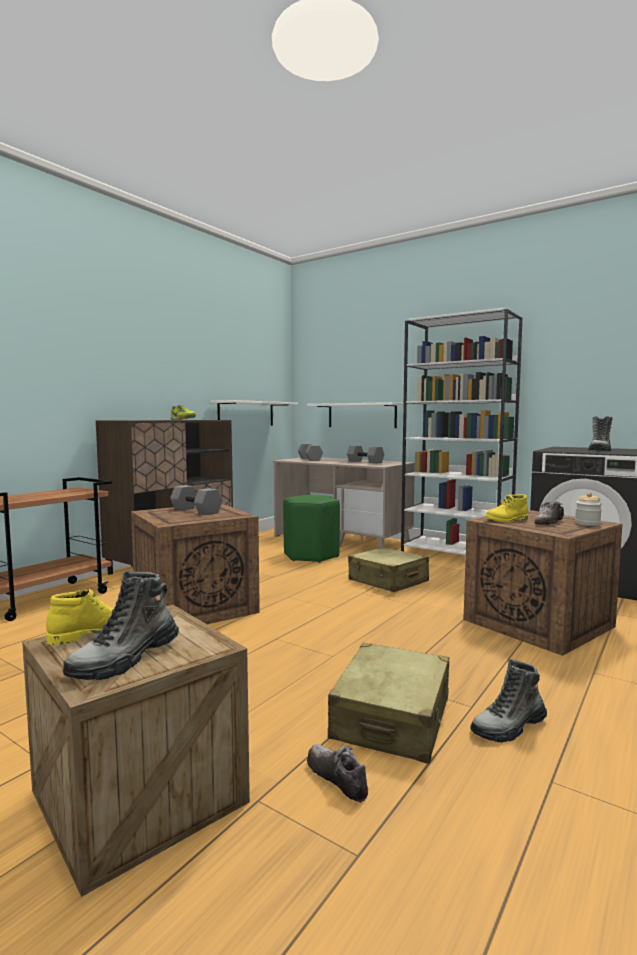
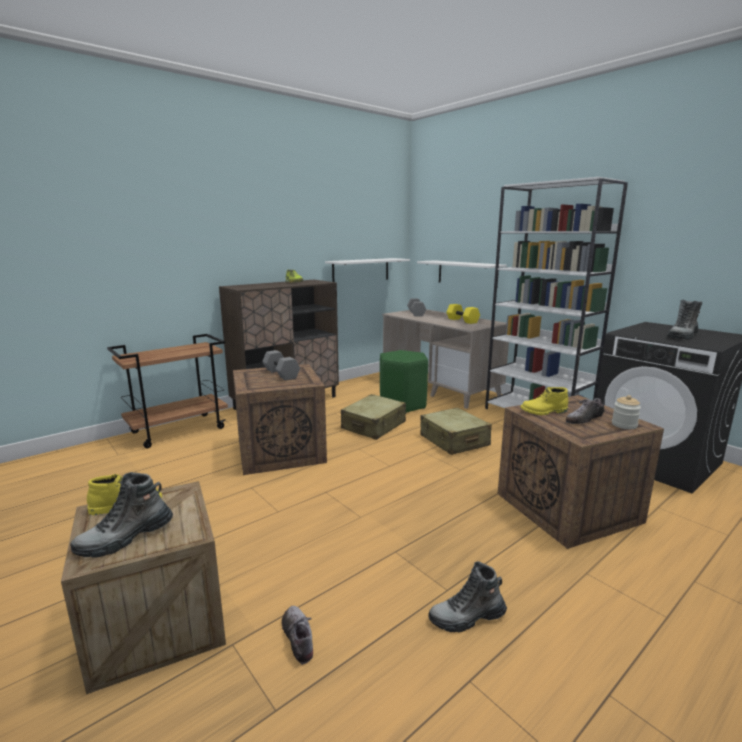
camera: 15 degrees right, 10 degrees up
beige suitcase [328,643,449,764] -> beige suitcase moved to [341,394,406,440]
grey dumbbell [347,446,384,463] -> yellow dumbbell [446,304,480,324]

